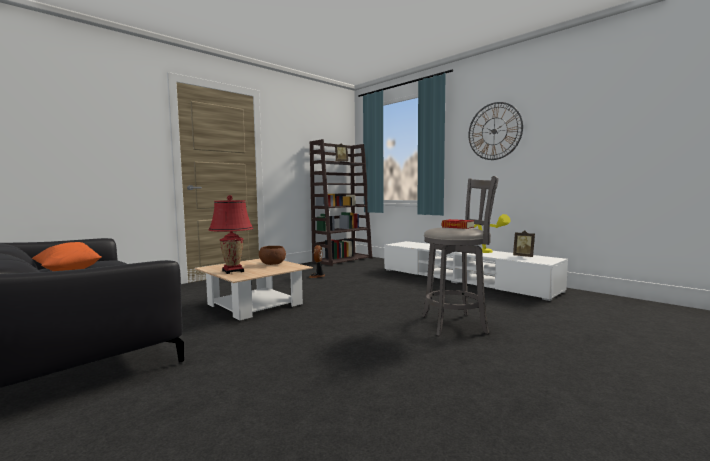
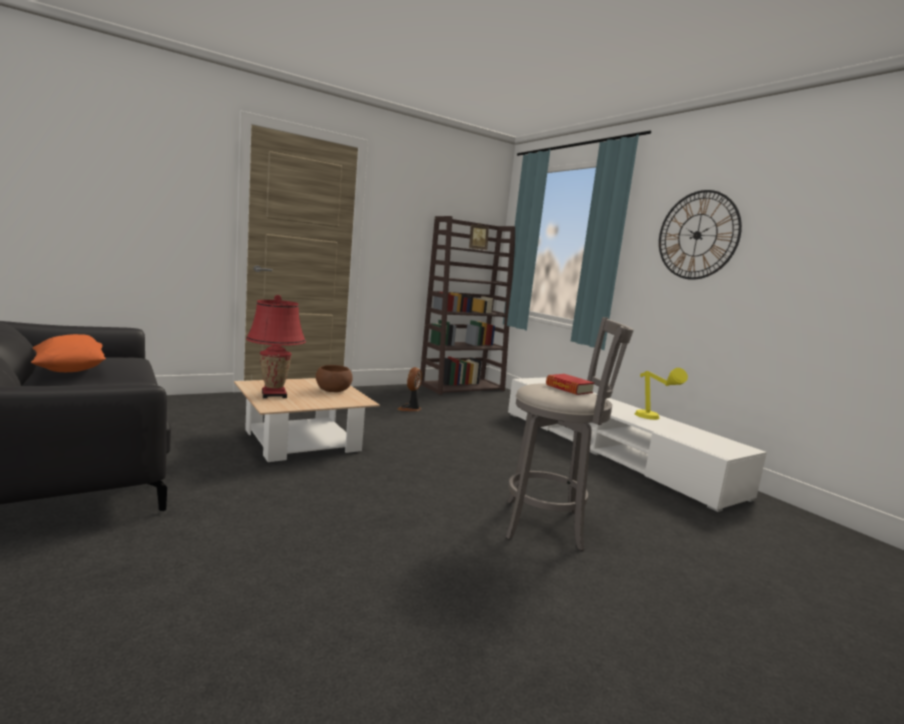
camera: 10 degrees right, 5 degrees up
picture frame [513,230,535,257] -> none

